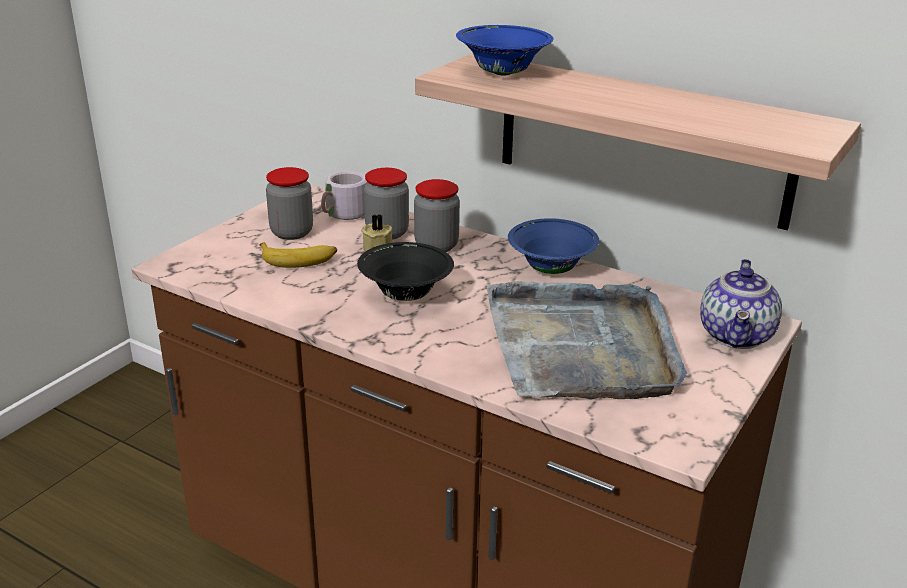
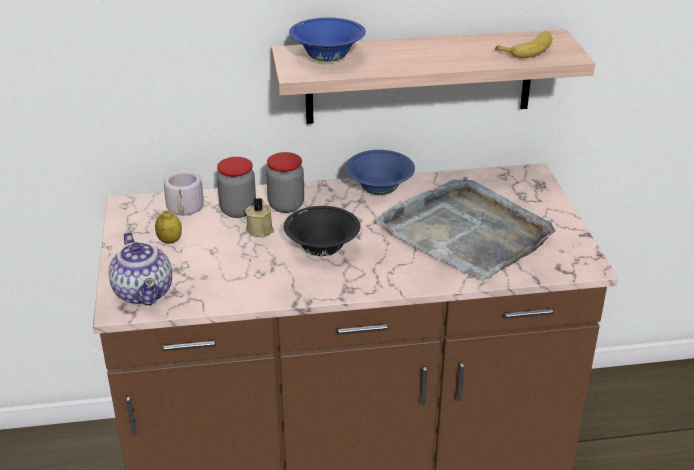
camera: 40 degrees left, 5 degrees up
banana [259,243,337,268] -> banana moved to [495,31,552,58]
jar [266,167,313,240] -> lemon [155,210,182,244]
teapot [700,259,782,349] -> teapot moved to [109,232,172,305]

